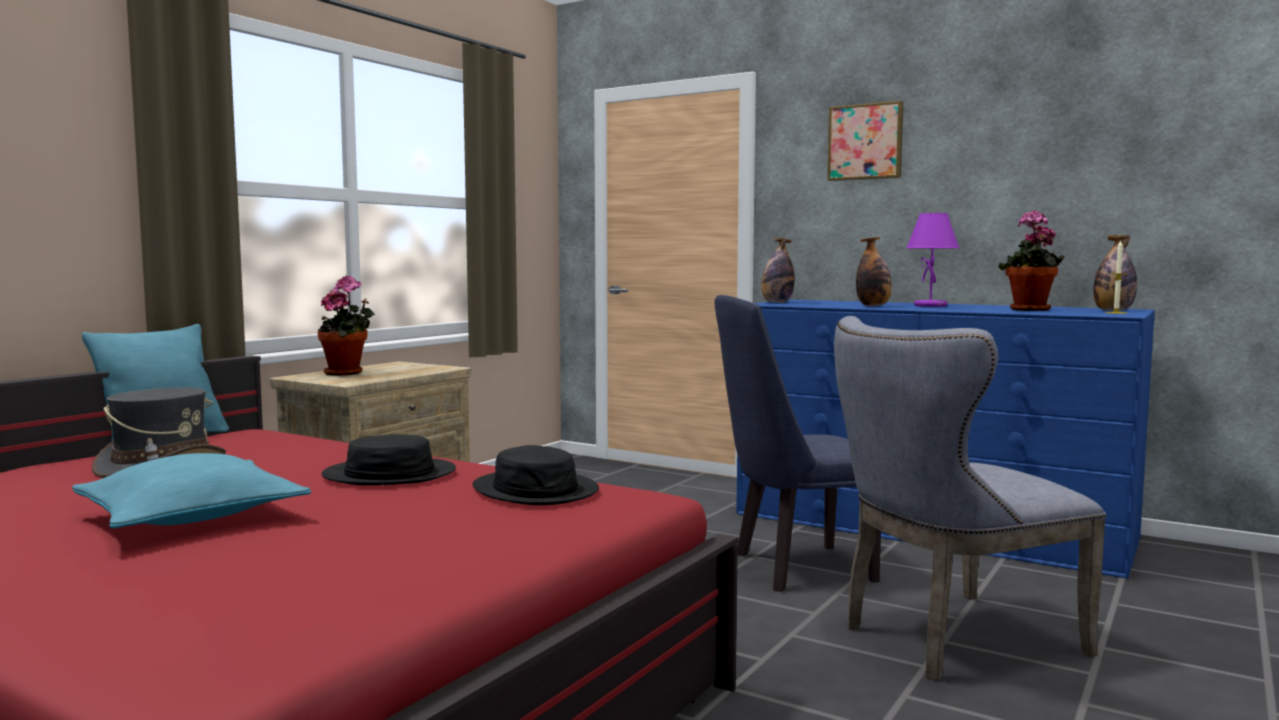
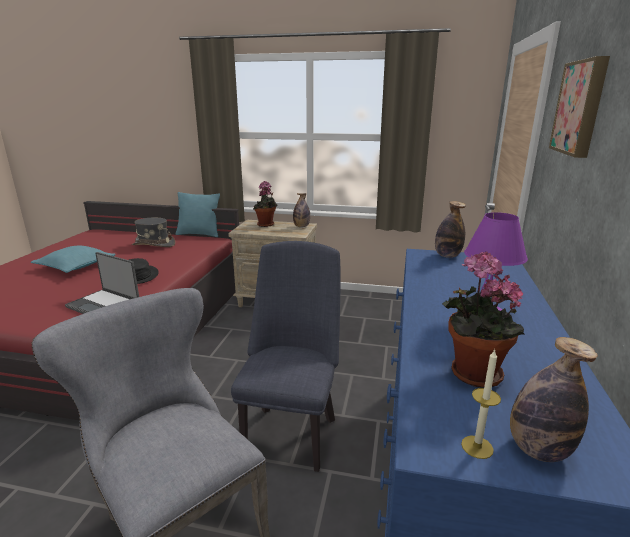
camera: 70 degrees right, 15 degrees up
black hat [473,445,599,505] -> laptop [65,252,139,314]
blue chair [715,295,881,592] -> blue chair turned 45 degrees clockwise [231,241,341,472]
bottle [856,237,892,306] -> bottle moved to [293,193,310,227]

